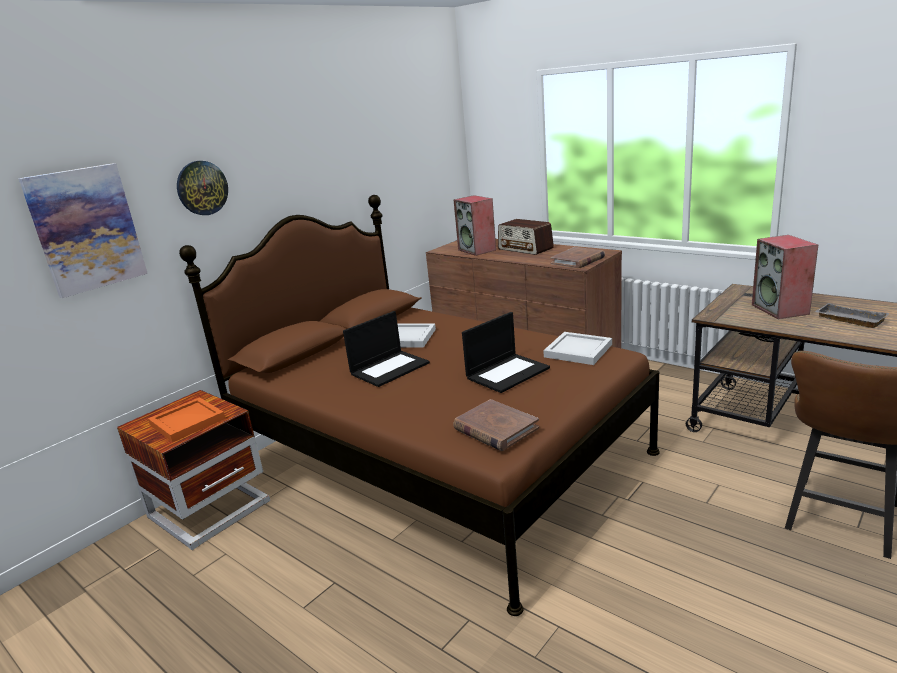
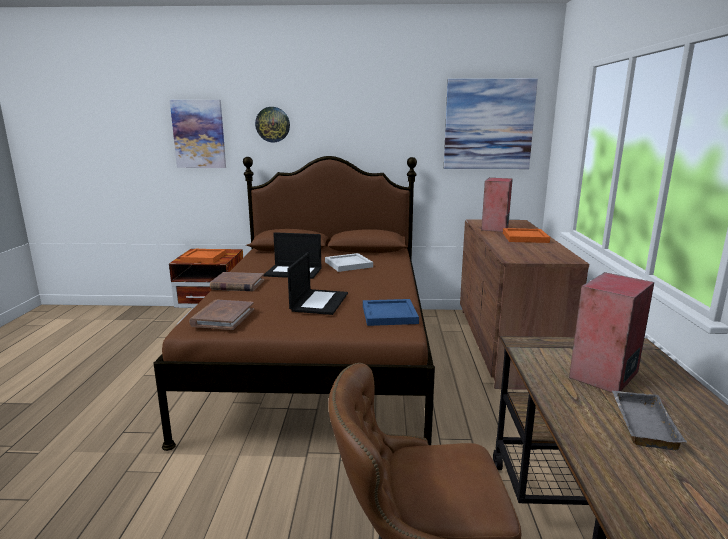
camera: 50 degrees right, 5 degrees down
laptop [462,312,550,393] -> laptop turned 90 degrees counterclockwise [287,252,348,315]
radio [498,219,554,255] -> orange tray [503,228,550,243]
white tray [543,332,612,365] -> blue tray [363,299,419,326]
brown book [550,247,605,268] -> brown book moved to [210,272,264,291]
none -> picture [444,79,538,169]

